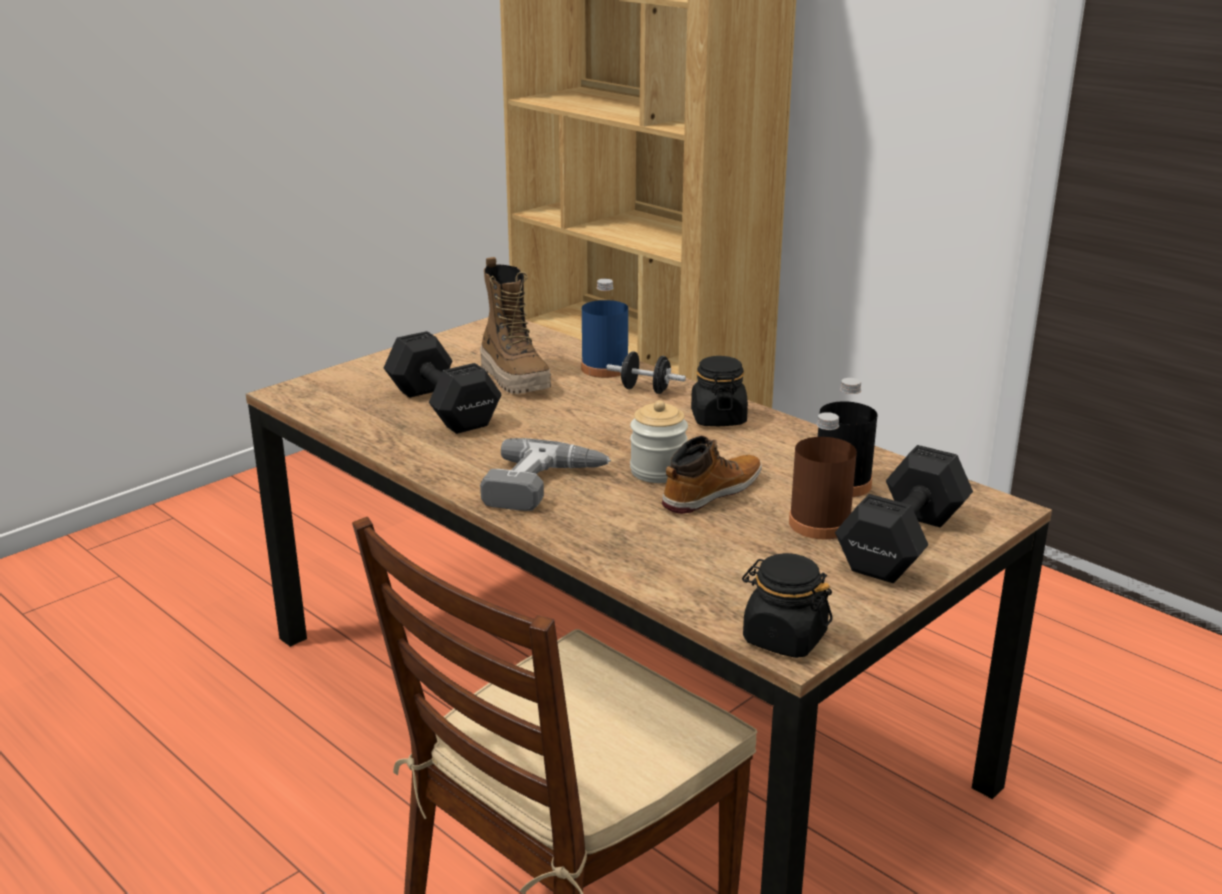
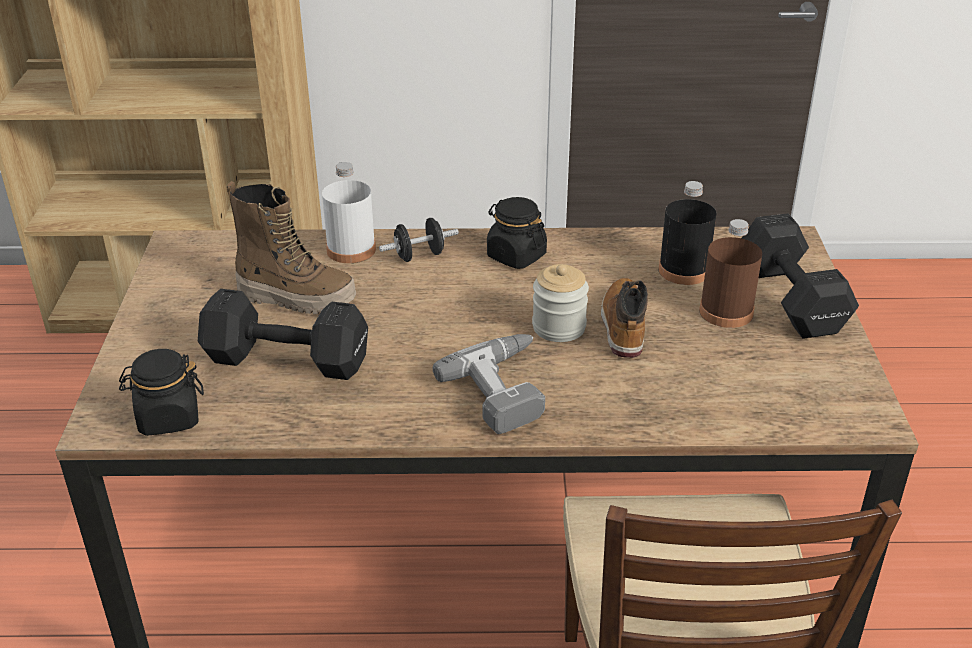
camera: 45 degrees left, 10 degrees up
blue bottle [581,279,628,378] -> white bottle [322,162,376,263]
black jar [742,553,833,658] -> black jar moved to [119,349,204,436]

